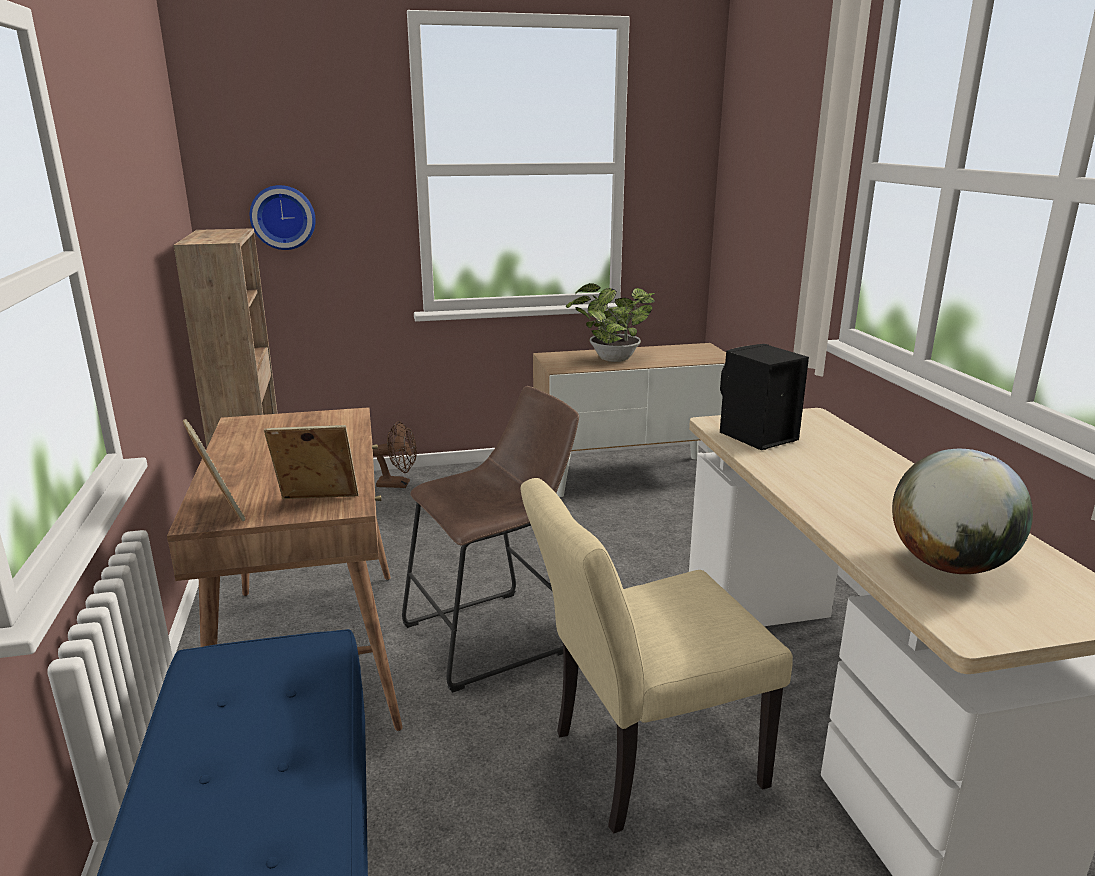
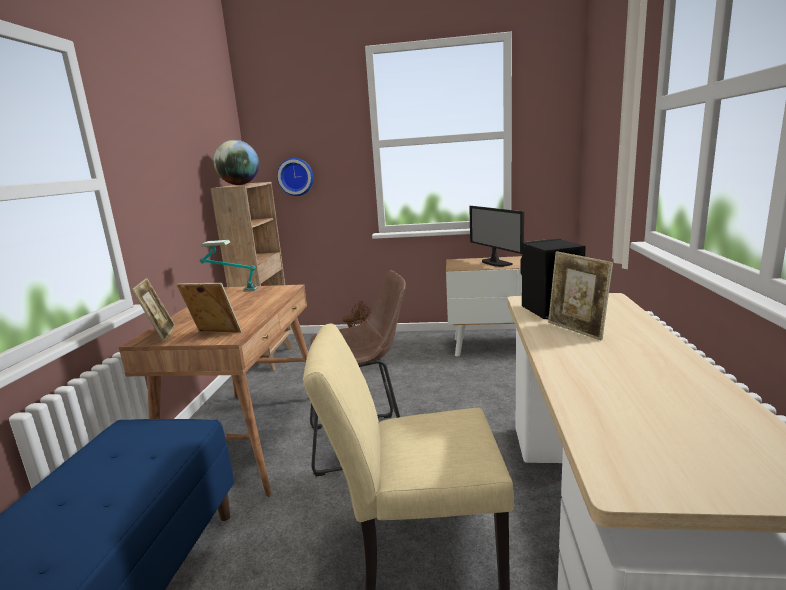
camera: 20 degrees right, 5 degrees down
potted plant [566,283,655,362] -> monitor [469,206,524,267]
globe [892,449,1033,574] -> globe moved to [213,140,259,185]
none -> table lamp [200,240,258,292]
none -> picture frame [548,251,613,340]

